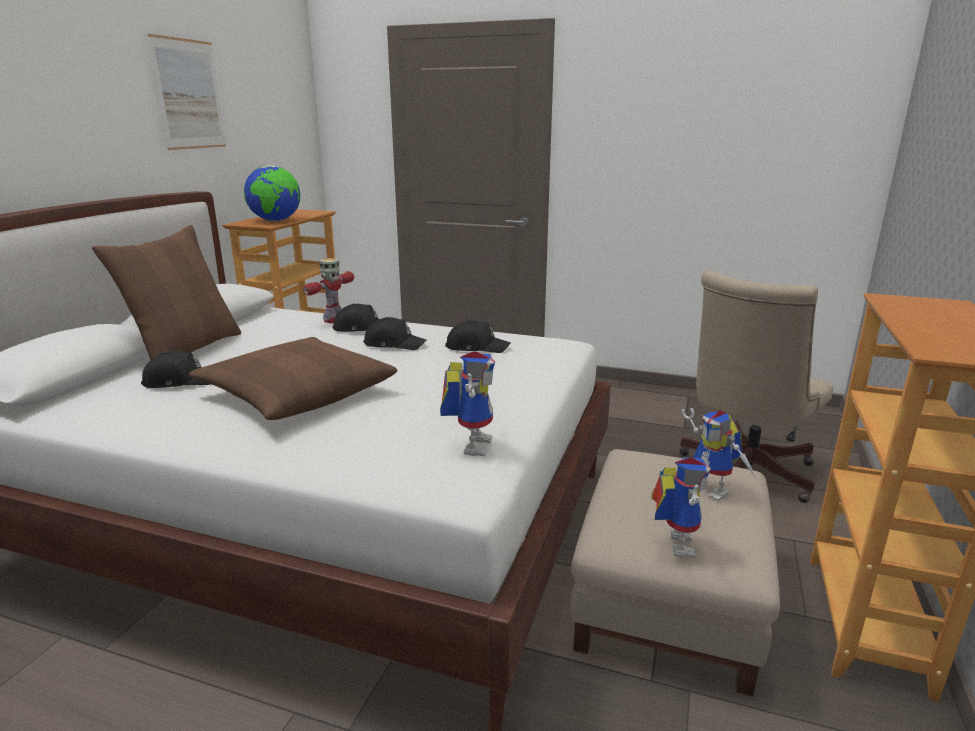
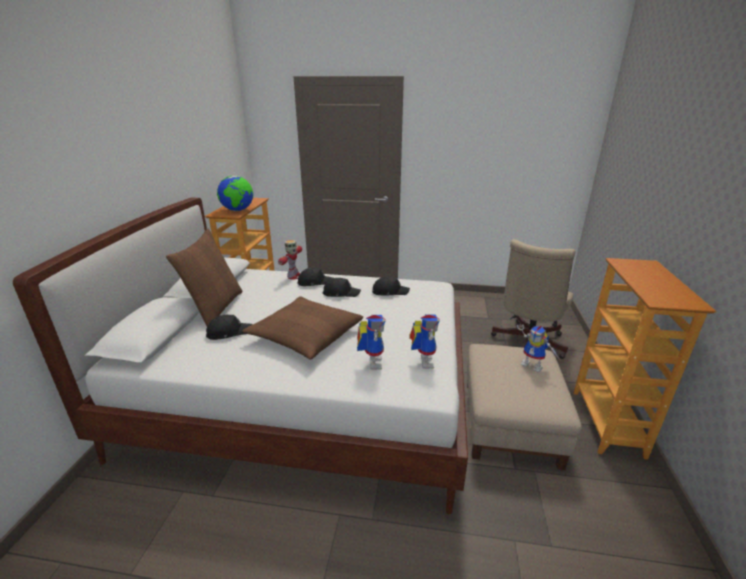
camera: 10 degrees left, 5 degrees up
picture [148,34,226,150] -> none
toy robot [651,457,711,558] -> toy robot moved to [357,315,386,370]

